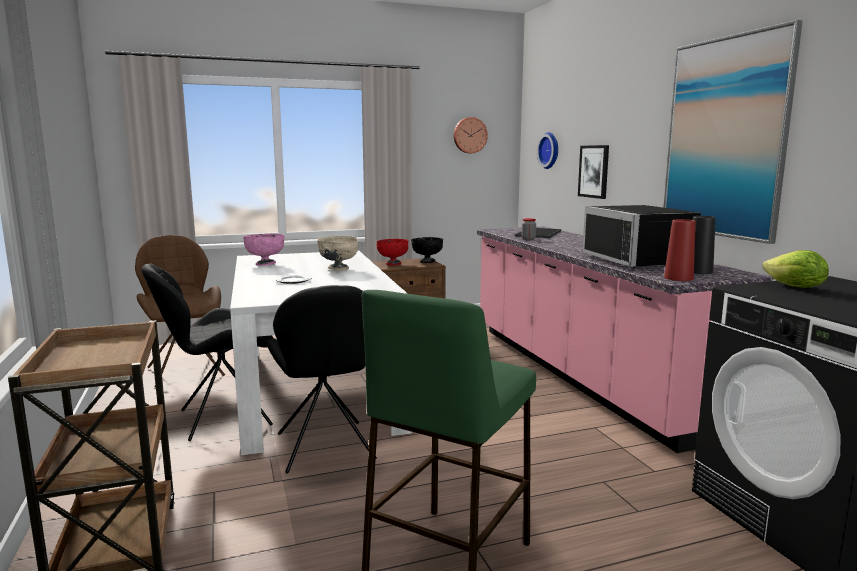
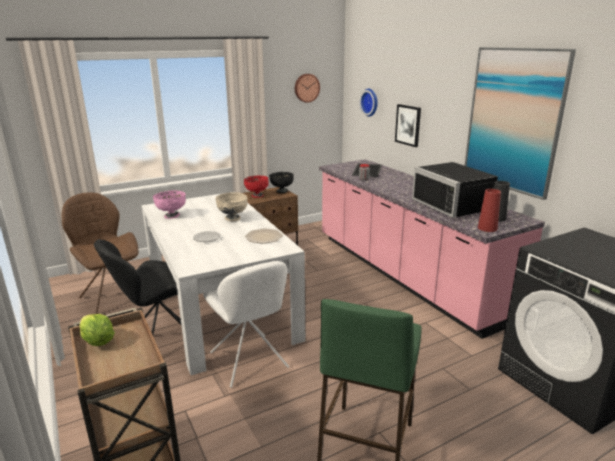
camera: 10 degrees left, 10 degrees up
black chair [267,285,377,473] -> white chair [203,261,289,388]
lettuce [762,250,829,288] -> lettuce moved to [79,314,115,346]
none -> plate [245,228,283,244]

